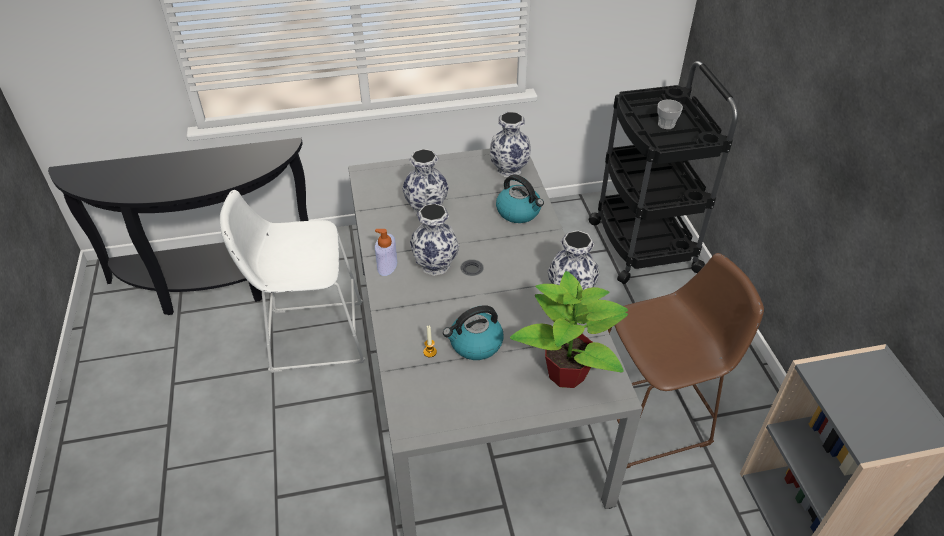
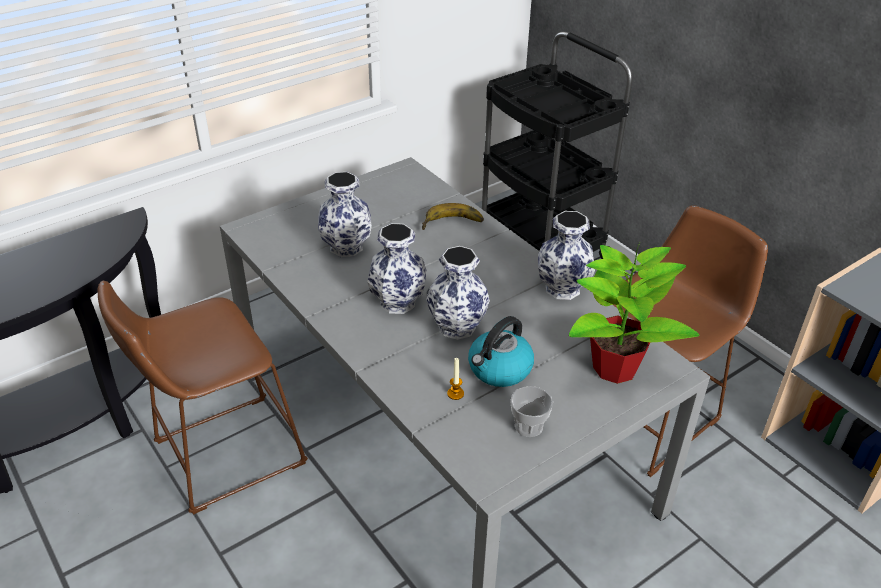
camera: 25 degrees left, 5 degrees down
white stool [220,190,366,373] -> brown stool [98,281,308,515]
soap dispenser [375,229,397,276] -> none
vase [490,112,530,177] -> vase moved to [426,246,490,340]
kettle [496,174,544,223] -> banana [422,203,484,230]
cup [657,99,683,129] -> cup moved to [510,386,553,437]

